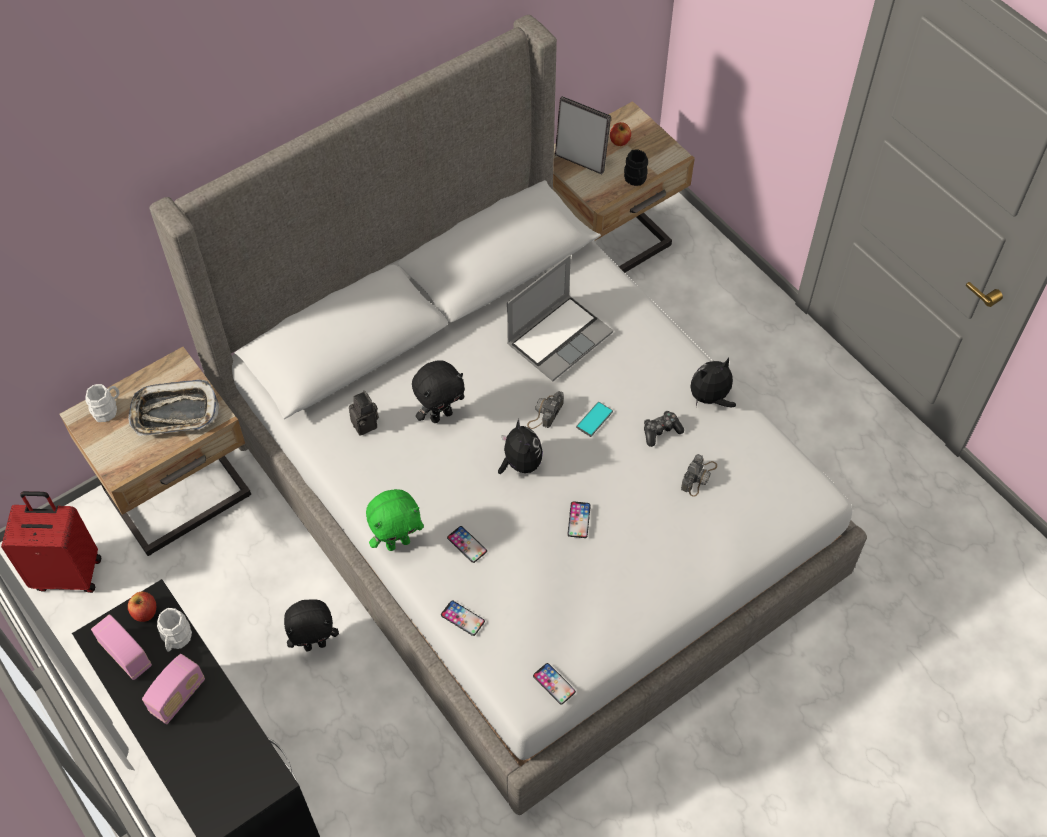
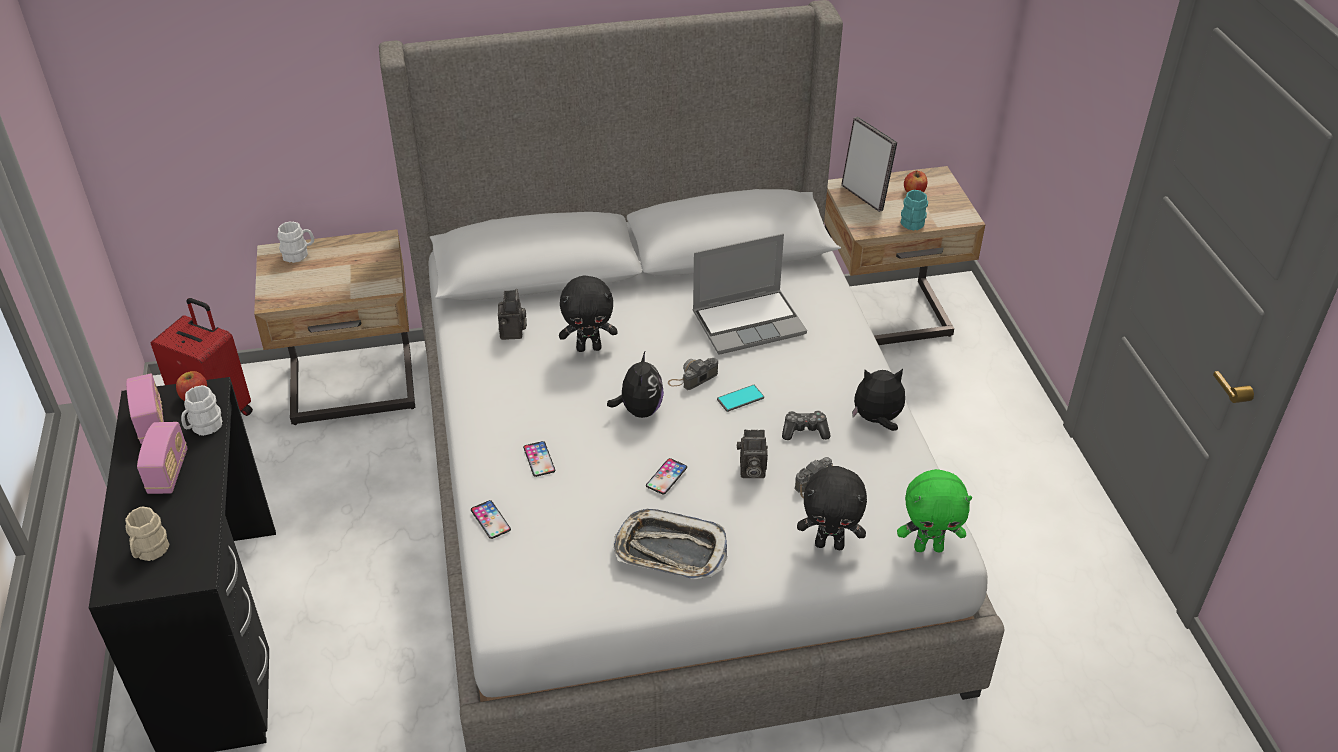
camera: 25 degrees right, 15 degrees down
tray [128,380,219,436] -> tray moved to [613,509,727,579]
radio [142,654,205,724] -> radio turned 60 degrees counterclockwise [137,422,187,494]
black plush toy [284,599,339,651] -> black plush toy moved to [797,466,867,550]
green plush toy [366,489,424,551] -> green plush toy moved to [897,469,972,552]
phone [533,663,576,705] -> none
black mug [624,149,648,186] -> turquoise mug [901,190,928,231]
none -> beige mug [125,506,169,561]
none -> camera [737,430,768,478]

